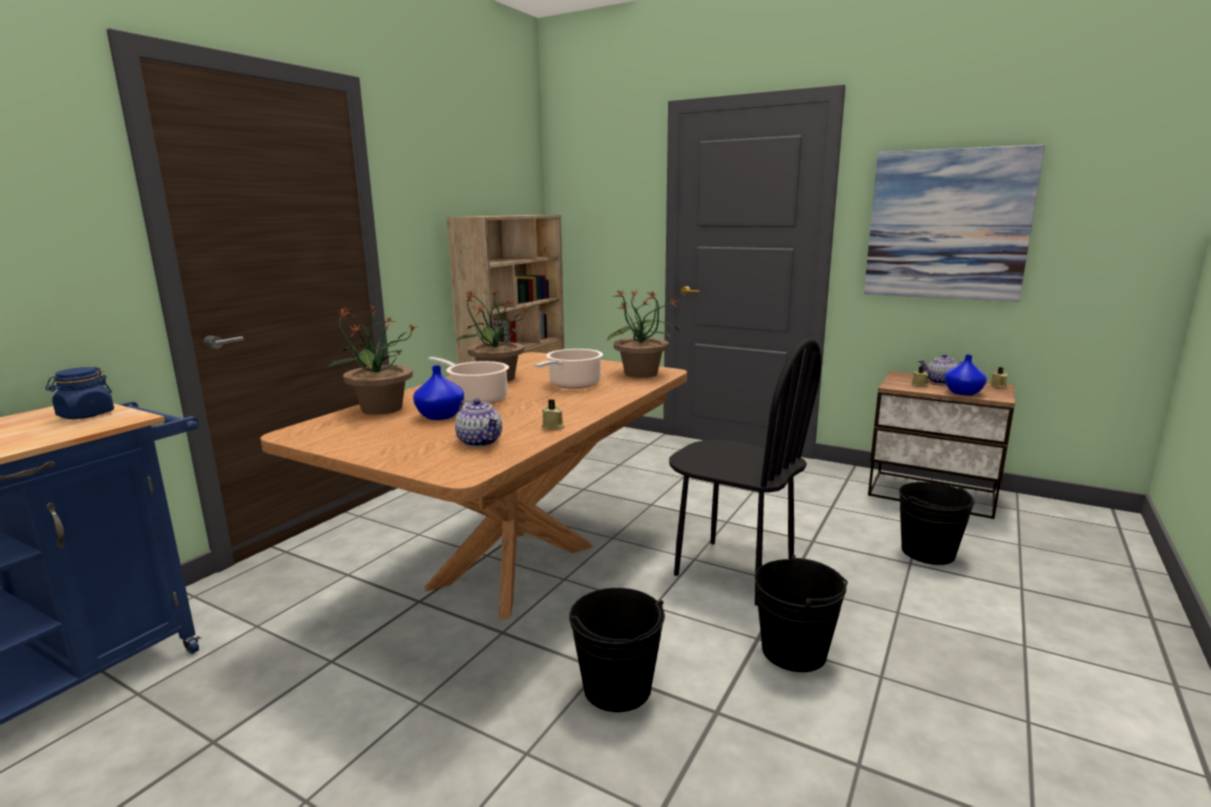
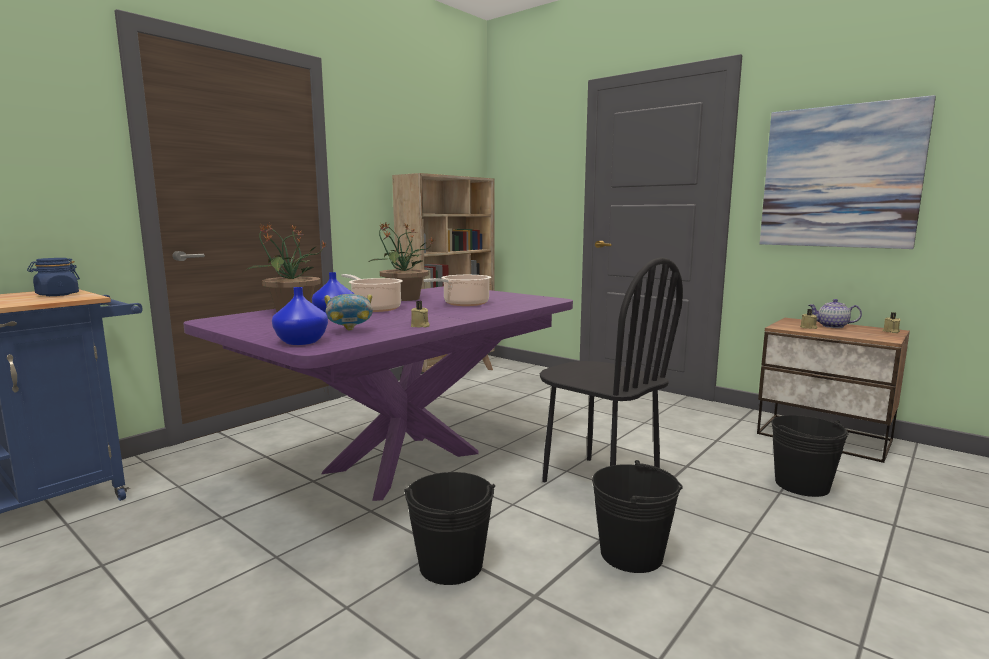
camera: 10 degrees right, 5 degrees down
brown dining table [260,352,687,619] -> purple dining table [183,286,573,501]
teapot [455,398,502,447] -> bowl [324,294,373,330]
potted plant [607,290,679,378] -> none
blue vase [945,354,987,395] -> blue vase moved to [272,287,328,345]

